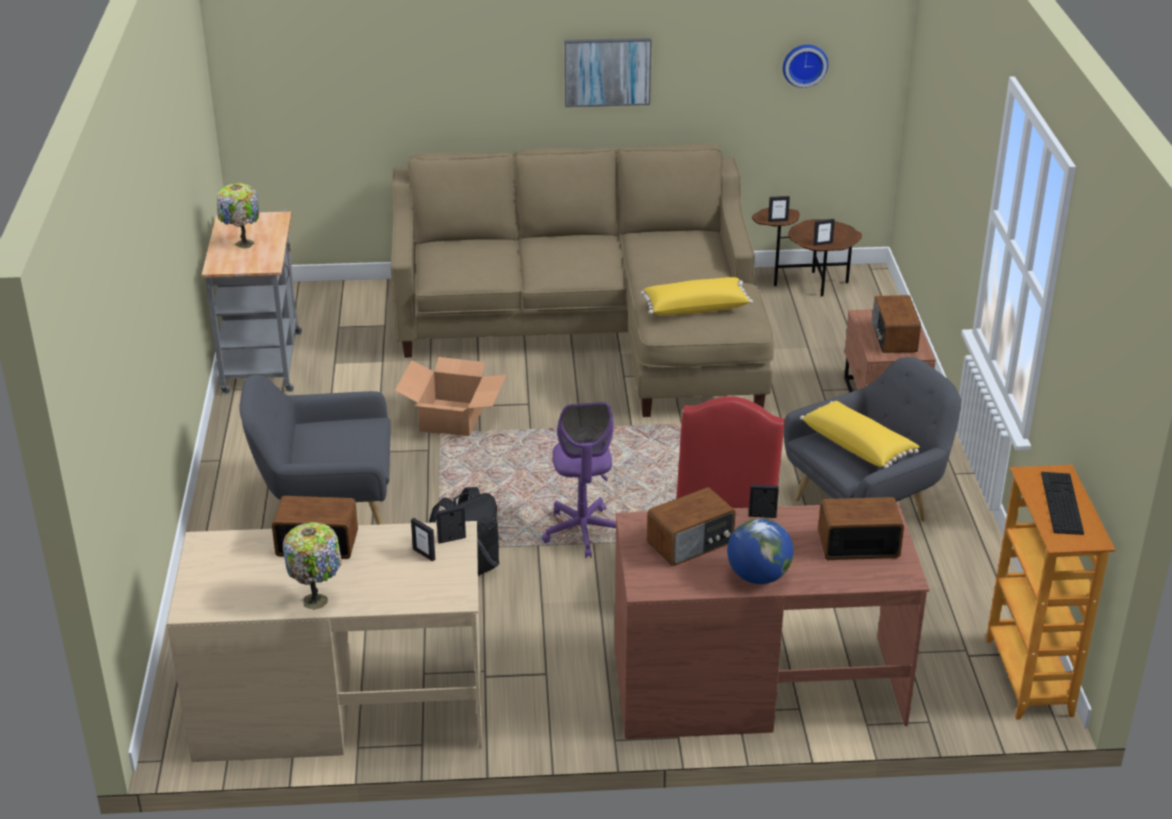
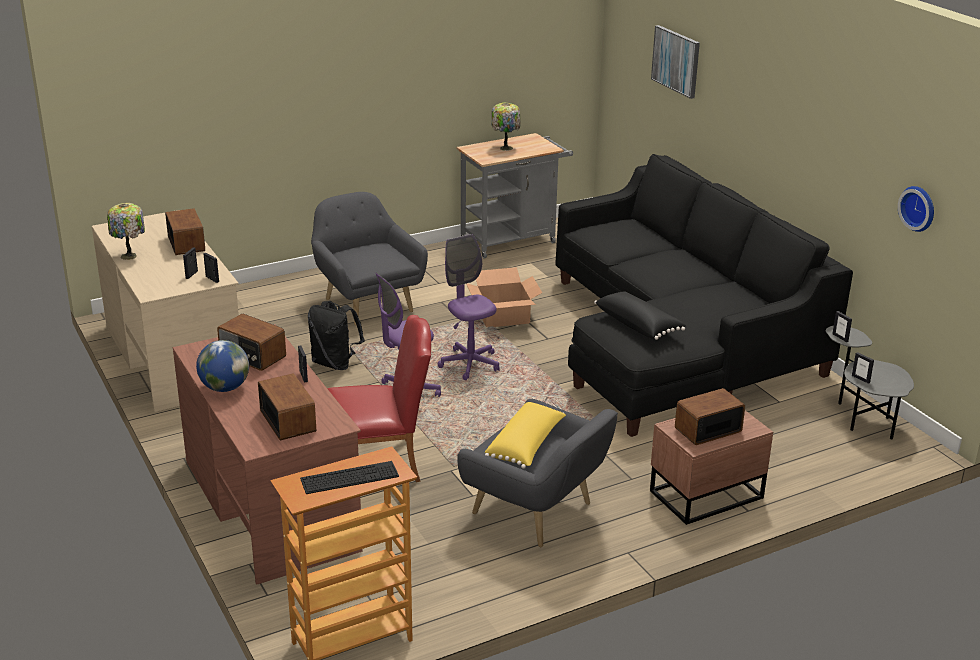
camera: 65 degrees right, 5 degrees down
beige sofa [391,143,774,417] -> black sofa [555,154,853,437]
picture [565,38,652,107] -> picture moved to [651,25,700,99]
yellow pillow [641,277,753,316] -> black pillow [594,291,686,340]
brown side table [752,208,862,296] -> grey side table [826,326,914,439]
none -> purple office chair [438,234,500,380]

